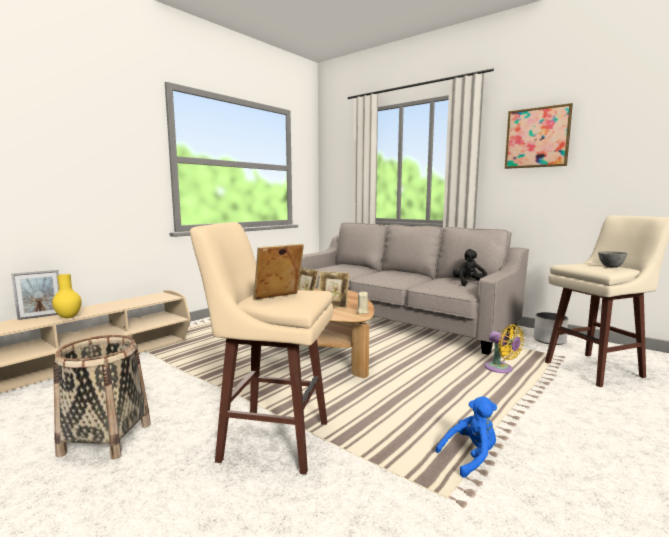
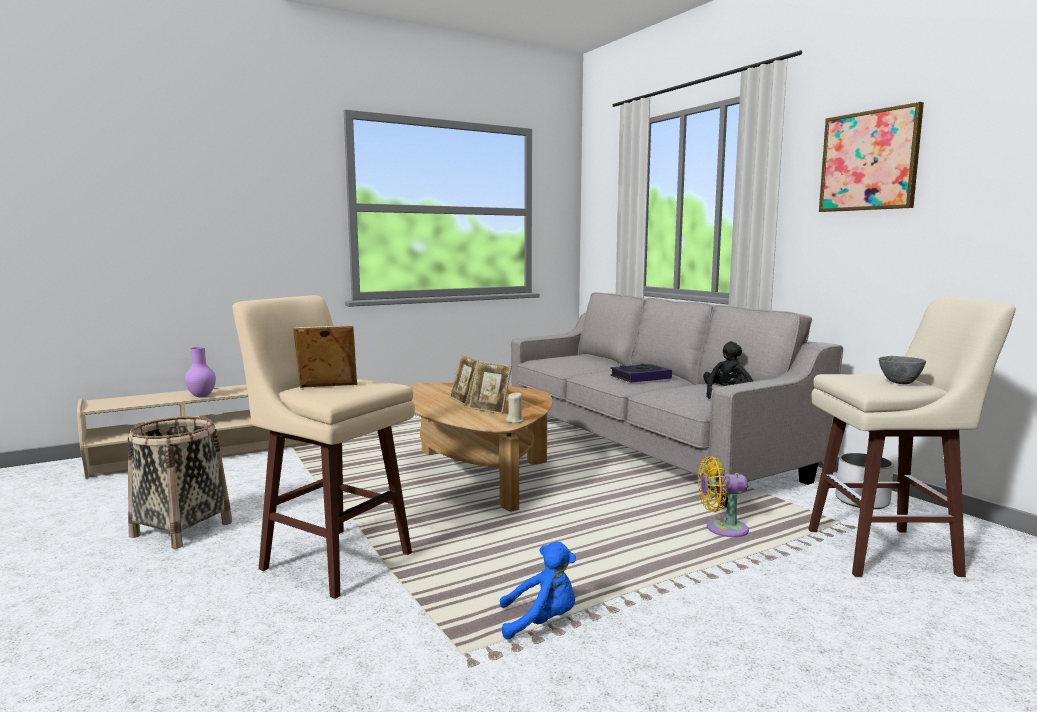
camera: 20 degrees right, 0 degrees up
picture frame [11,270,59,320] -> none
yellow vase [52,274,81,318] -> purple vase [185,347,216,397]
yellow fan [485,324,524,373] -> yellow fan turned 105 degrees clockwise [698,456,749,537]
none -> book [610,364,672,382]

